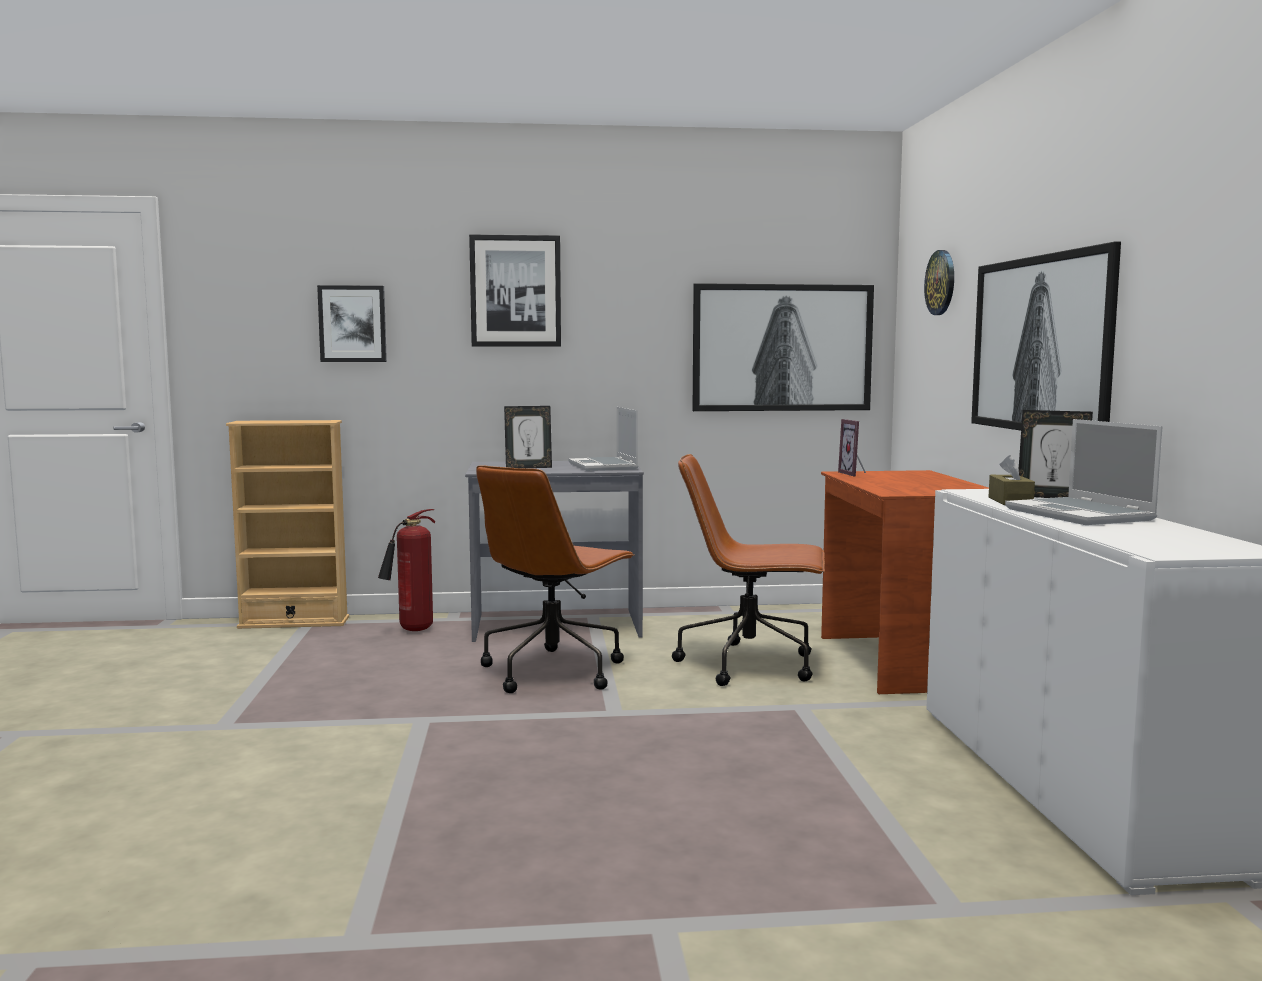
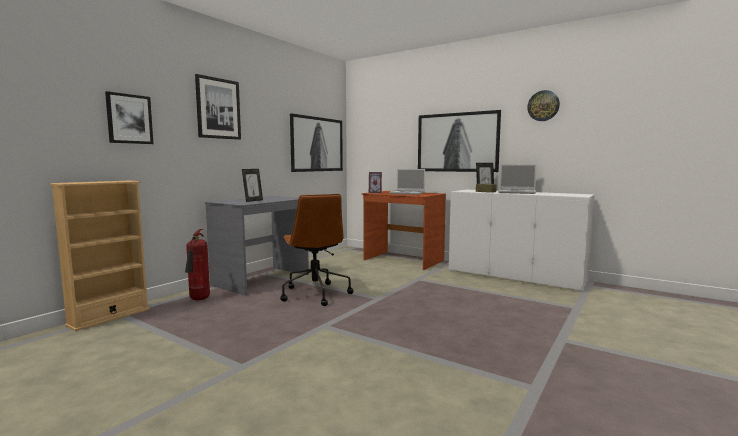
camera: 50 degrees left, 0 degrees up
laptop [569,407,638,471] -> laptop moved to [389,169,425,195]
brown office chair [672,454,825,686] -> none
wall clock [924,250,954,315] -> wall clock moved to [527,90,560,121]

